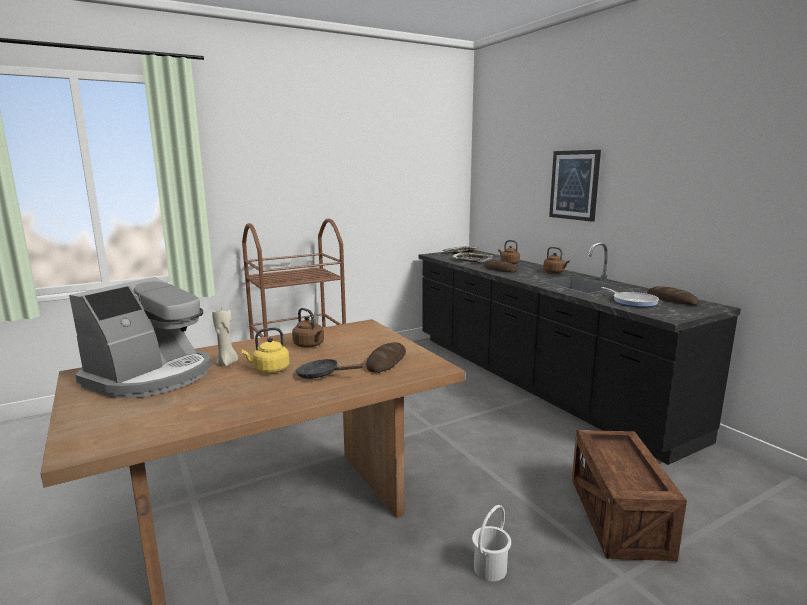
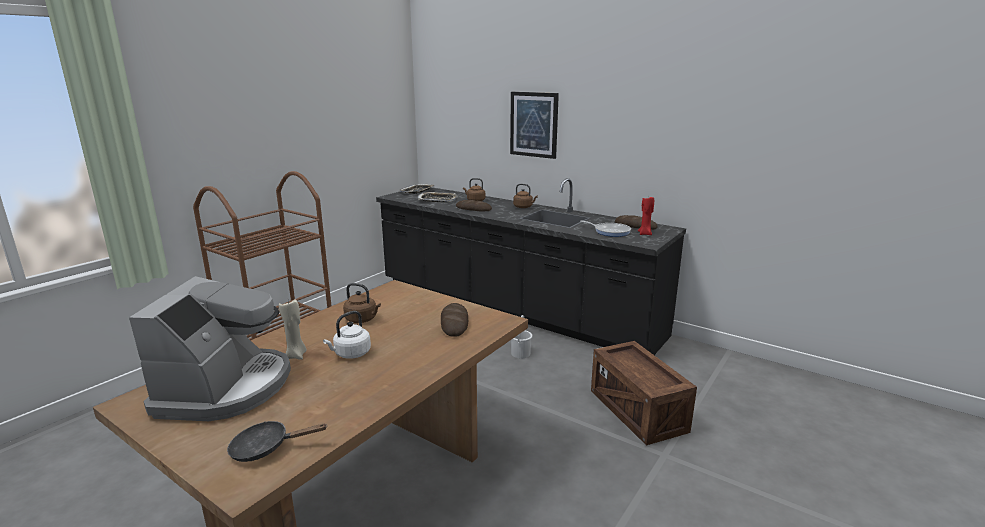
camera: 25 degrees left, 5 degrees up
yellow kettle [241,327,289,373] -> white kettle [323,311,371,359]
black frying pan [296,359,365,379] -> black frying pan moved to [227,421,328,462]
white bucket [472,505,511,581] -> white bucket moved to [511,315,532,358]
none -> red candle [638,197,654,235]

